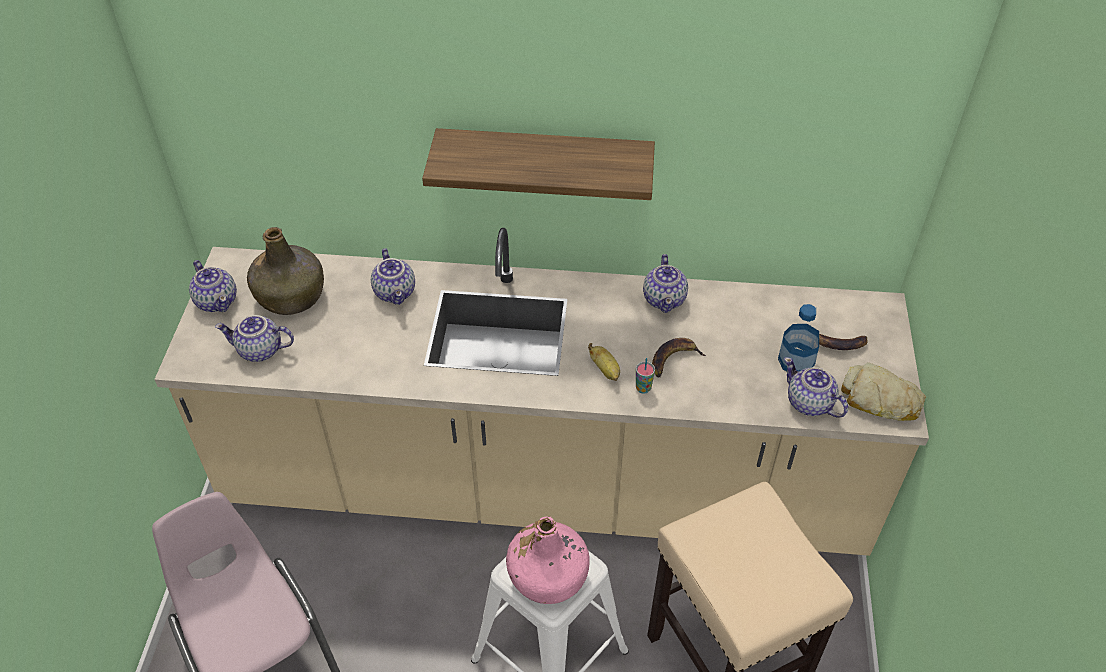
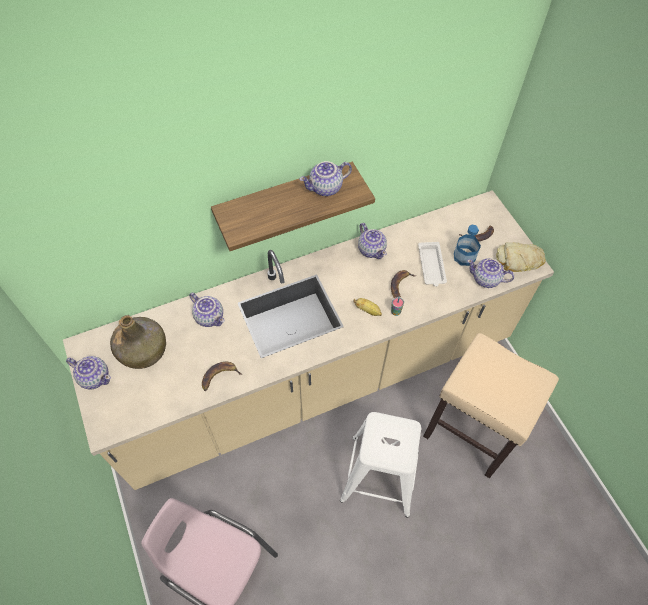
camera: 30 degrees left, 10 degrees up
teapot [215,315,294,362] -> teapot moved to [299,161,352,196]
pink bottle [506,517,590,604] -> none
none -> banana [202,362,243,391]
none -> white tray [418,242,447,287]

